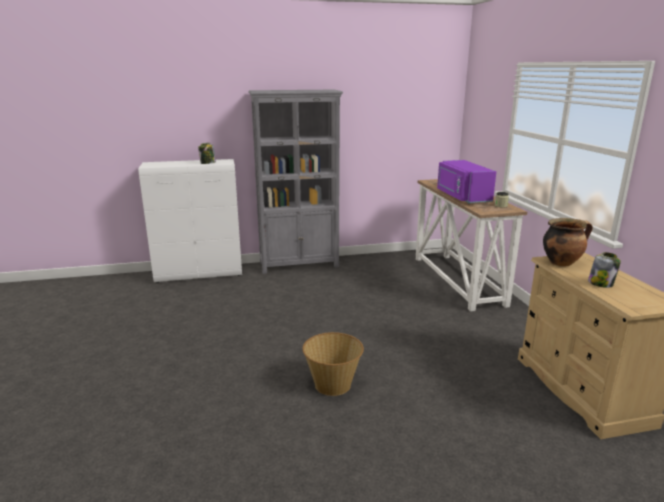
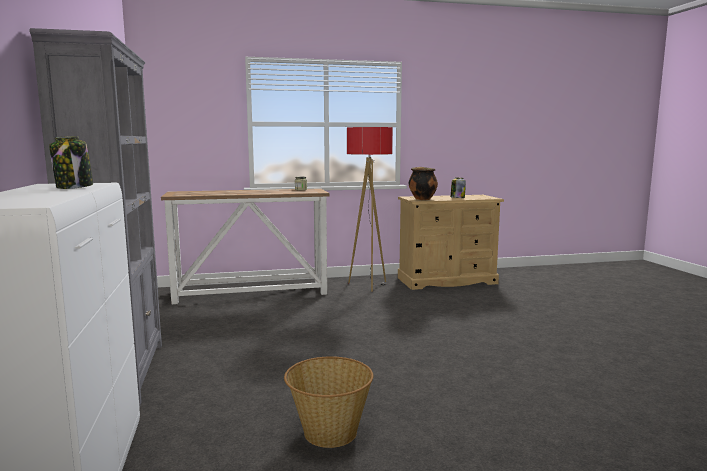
camera: 90 degrees left, 10 degrees down
basket [302,332,364,396] -> basket moved to [284,356,373,448]
purple microwave [437,160,496,204] -> none
none -> floor lamp [347,127,393,292]

